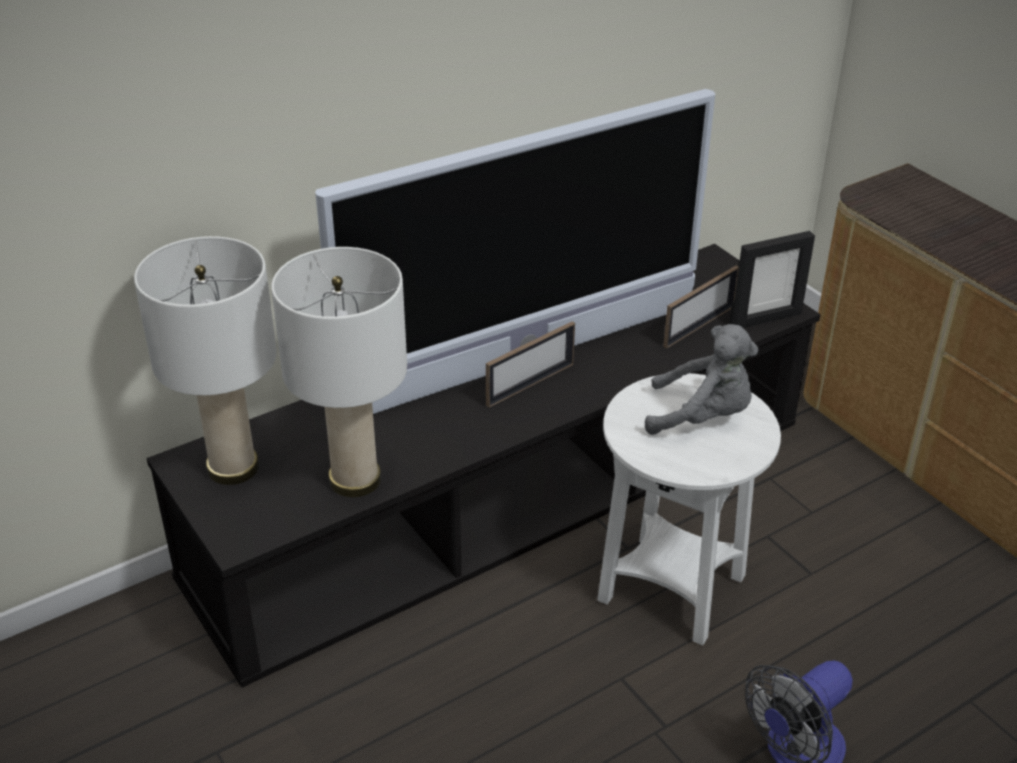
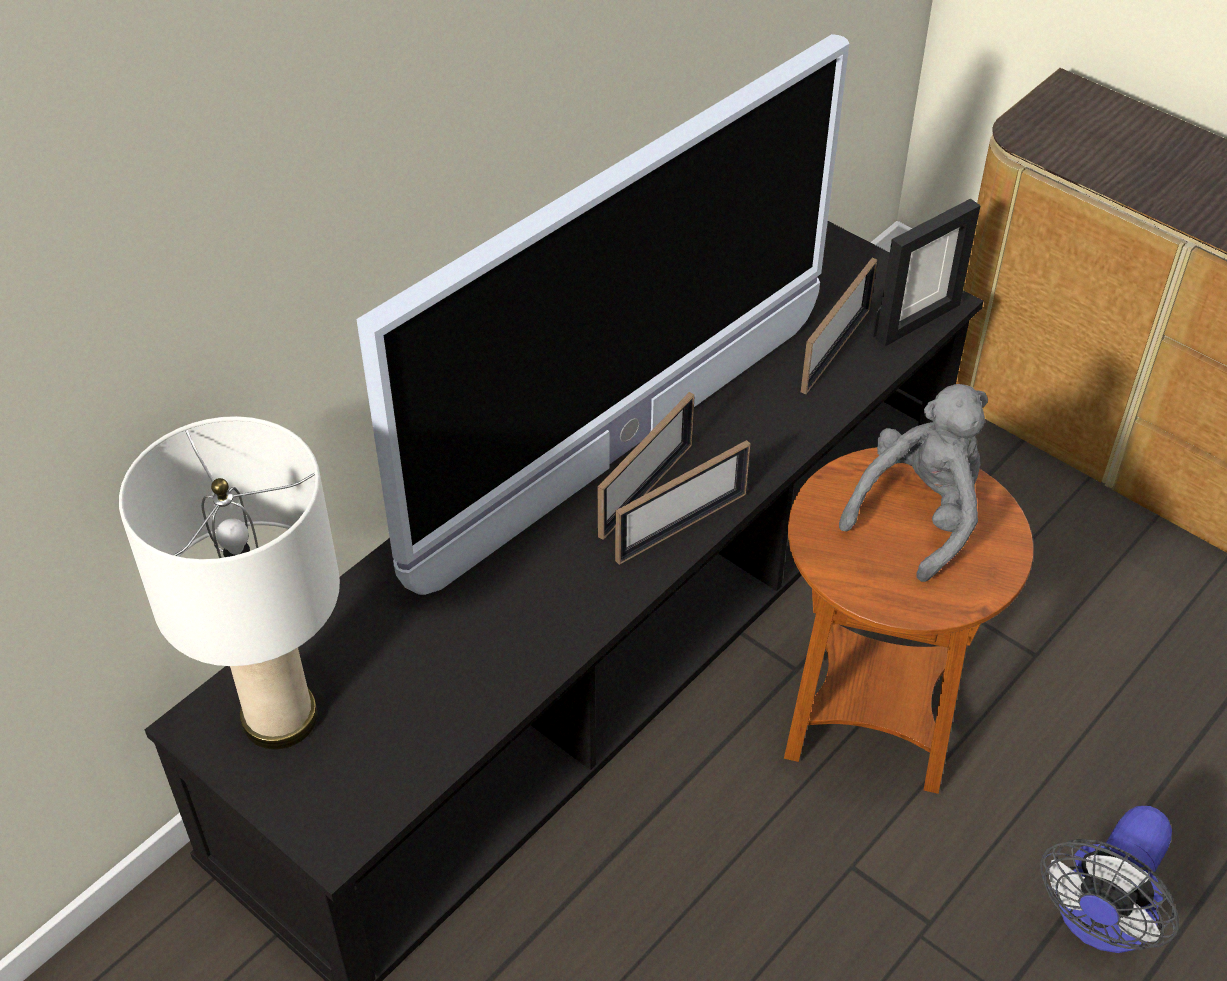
camera: 15 degrees left, 10 degrees up
white table lamp [271,247,407,497] -> none
white side table [597,373,781,645] -> brown side table [784,447,1034,794]
grey plush toy [645,324,758,435] -> grey plush toy turned 45 degrees counterclockwise [839,384,988,582]
none -> picture frame [615,440,751,565]

